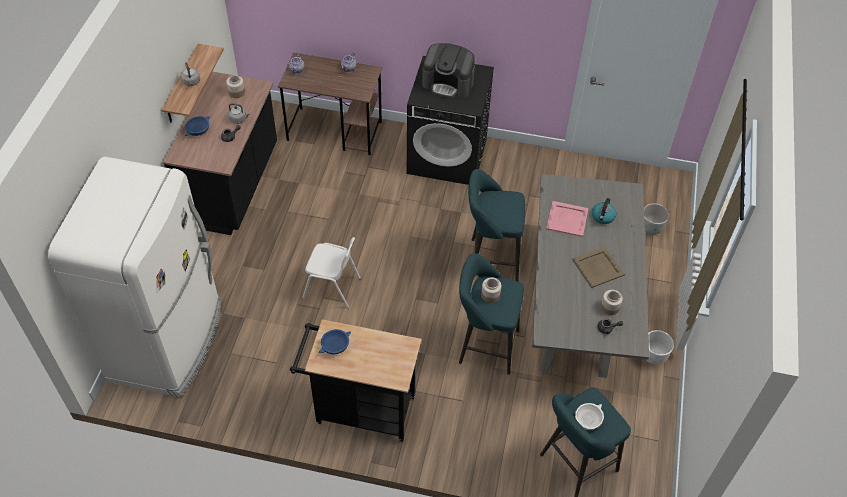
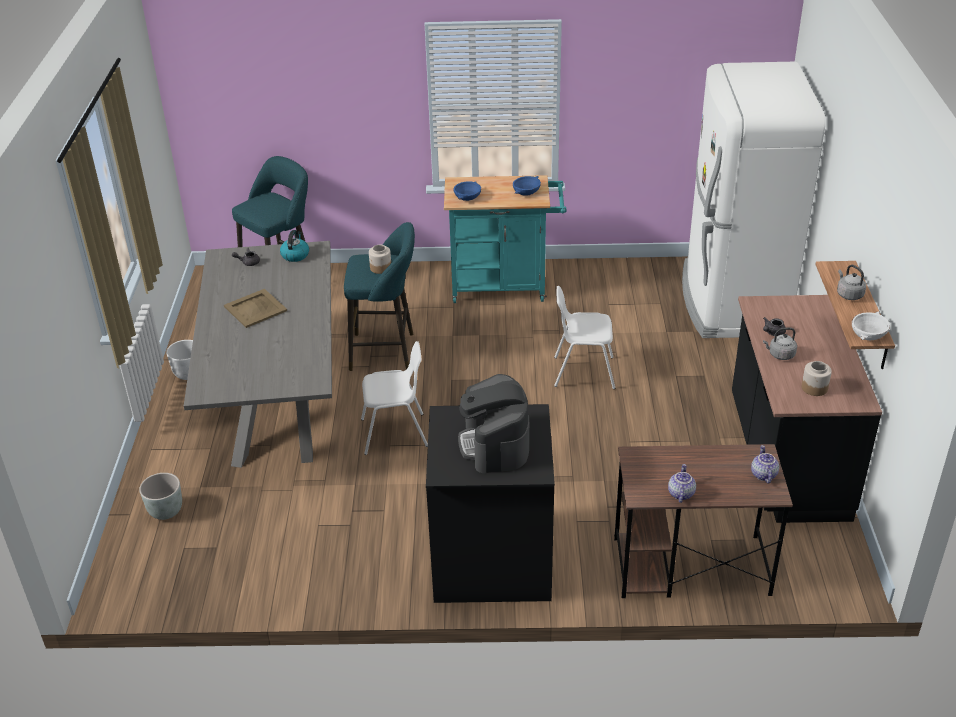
camera: 170 degrees right, 15 degrees down
blue bowl [185,116,210,136] -> blue bowl moved to [453,181,481,201]
black cart [290,319,422,441] -> turquoise cart [444,175,567,303]
coffee machine [422,43,475,98] -> coffee machine turned 105 degrees counterclockwise [458,374,529,473]
turquoise stool [468,169,525,281] -> white chair [361,341,428,455]
pink tray [546,201,589,237] -> none
white bowl [575,403,604,430] -> white bowl moved to [852,311,890,340]
kettle [592,198,616,224] -> kettle moved to [280,230,309,262]
jar [601,290,623,315] -> none

